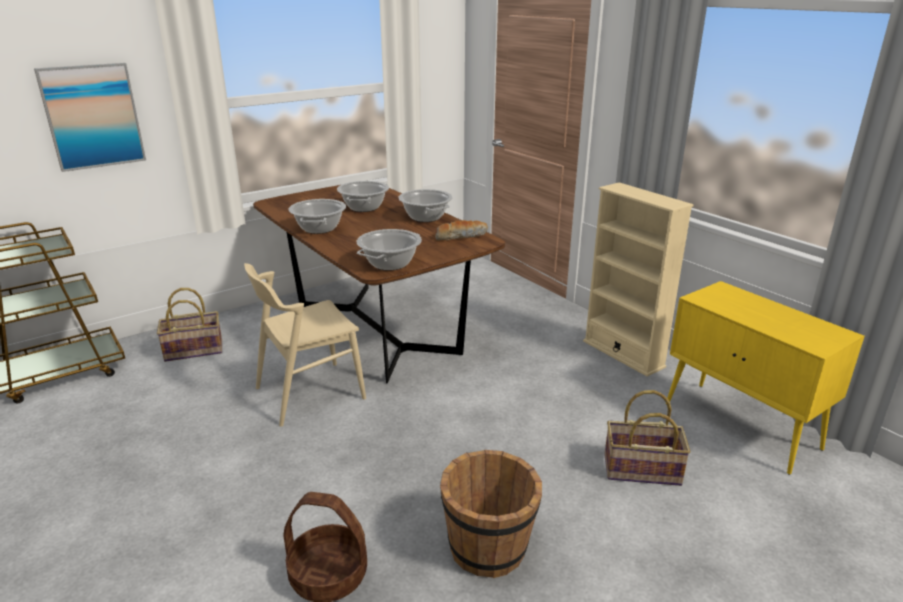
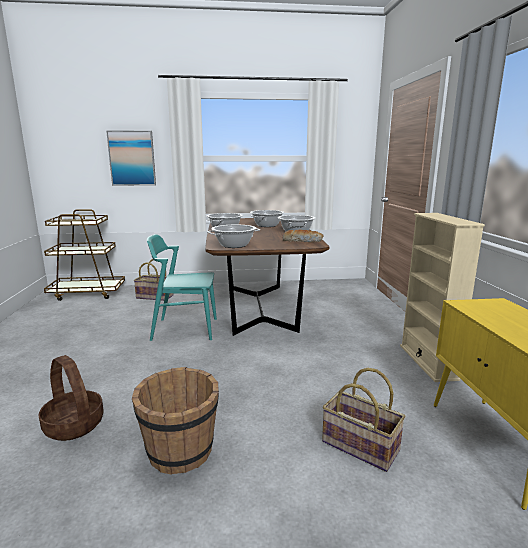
camera: 30 degrees right, 10 degrees down
beige chair [244,263,366,427] -> turquoise chair [147,234,217,341]

